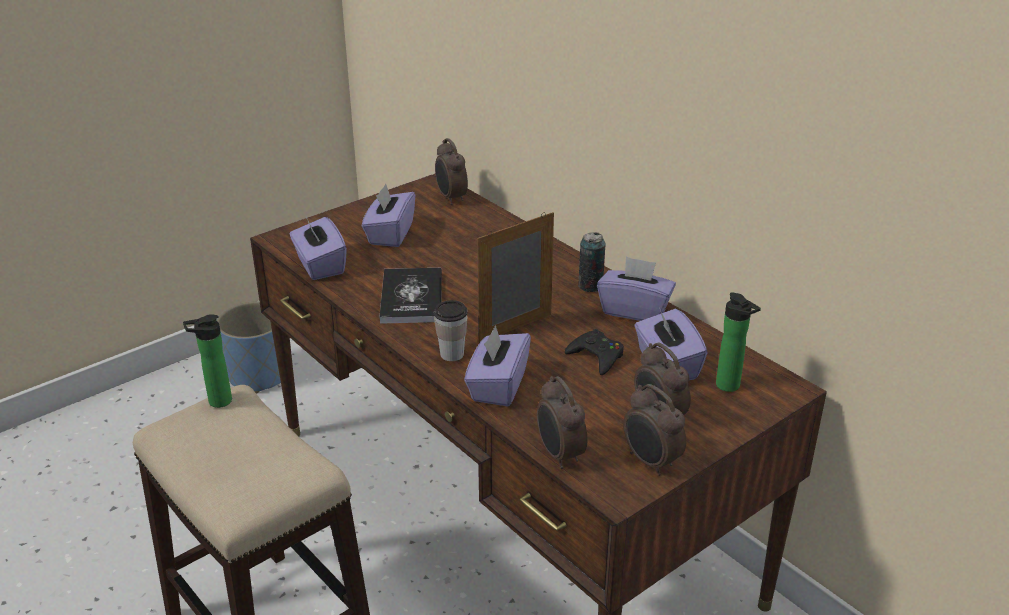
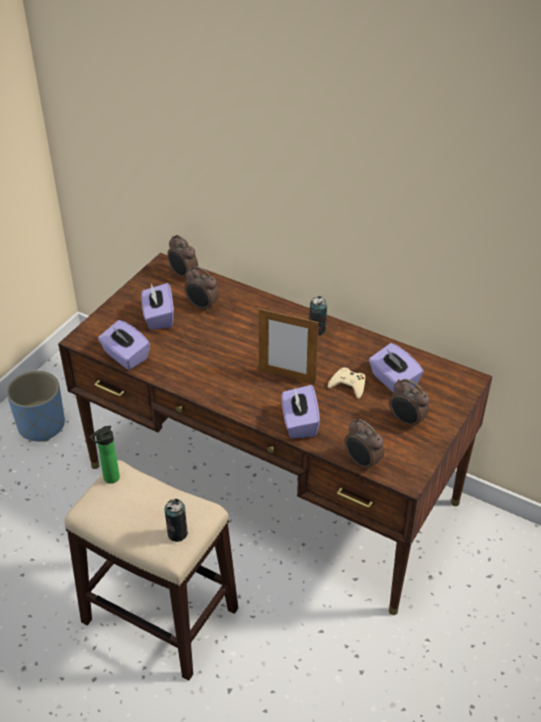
camera: 20 degrees left, 10 degrees up
book [379,268,442,324] -> none
cup [434,300,468,361] -> none
picture frame [477,212,554,343] -> picture frame turned 105 degrees counterclockwise [258,309,319,384]
black game controller [565,329,624,375] -> beige game controller [328,367,366,399]
purple tissue box [597,256,676,321] -> none
alarm clock [623,384,686,476] -> alarm clock moved to [184,266,219,312]
bottle [716,292,761,392] -> none
none -> can [165,499,188,542]

